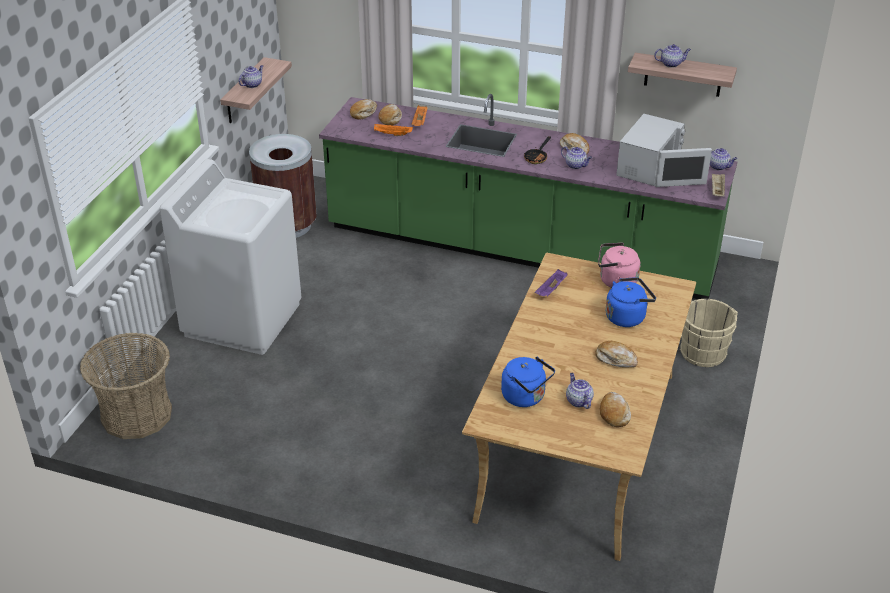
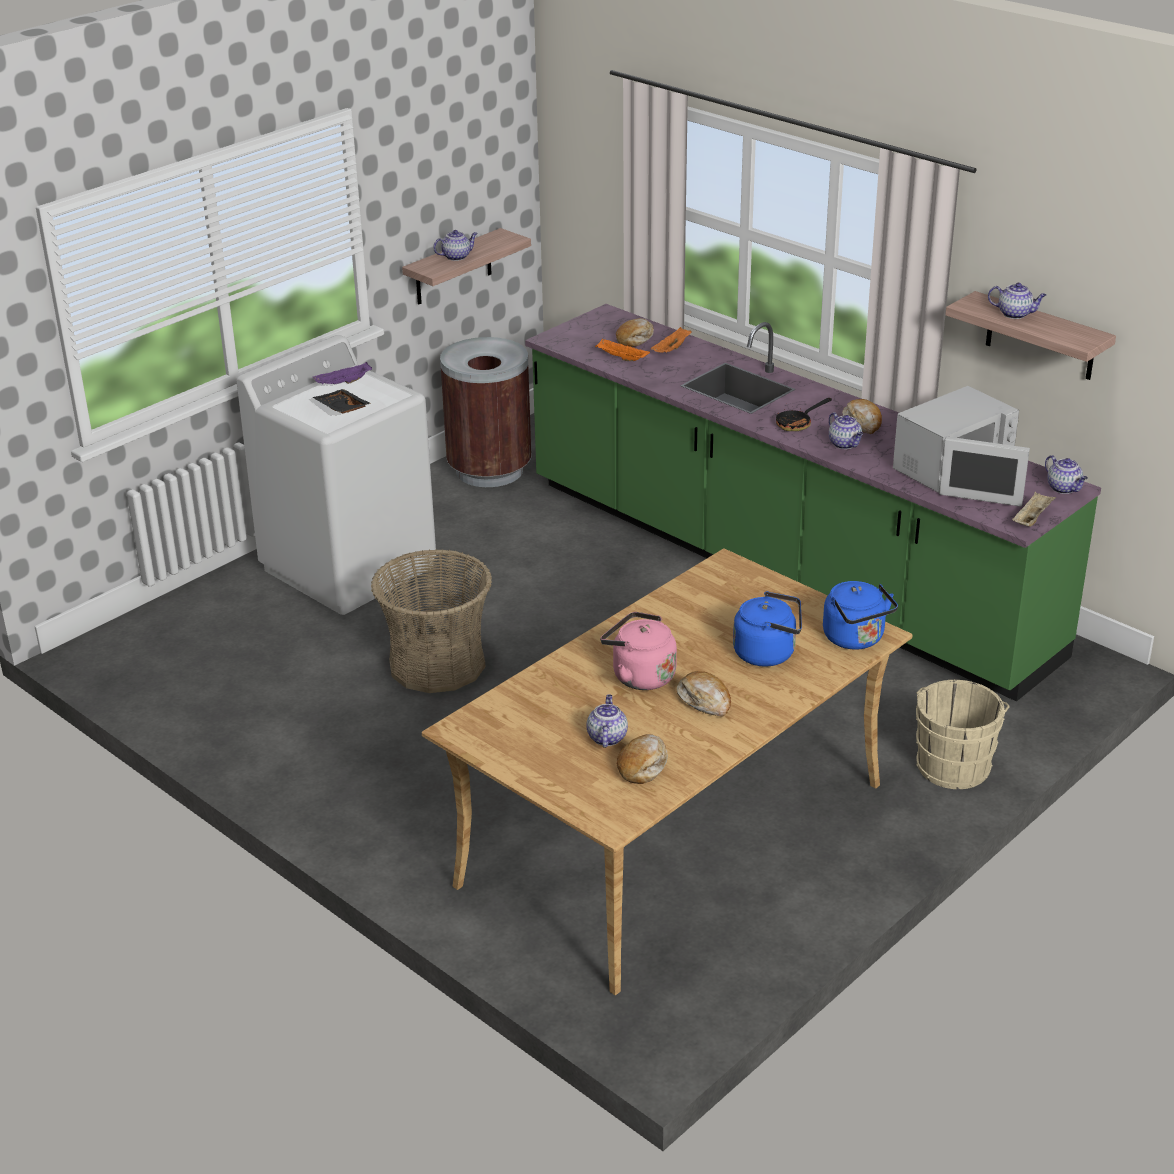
camera: 25 degrees right, 5 degrees down
basket [80,333,172,439] -> basket moved to [371,549,492,693]
bread [350,99,377,120] -> none
blue kettle [501,356,555,407] -> blue kettle moved to [823,581,898,650]
purple tray [535,269,568,297] -> purple tray moved to [313,362,372,384]
pink kettle [598,243,640,288] -> pink kettle moved to [600,612,677,690]
none -> black tray [313,389,371,414]

